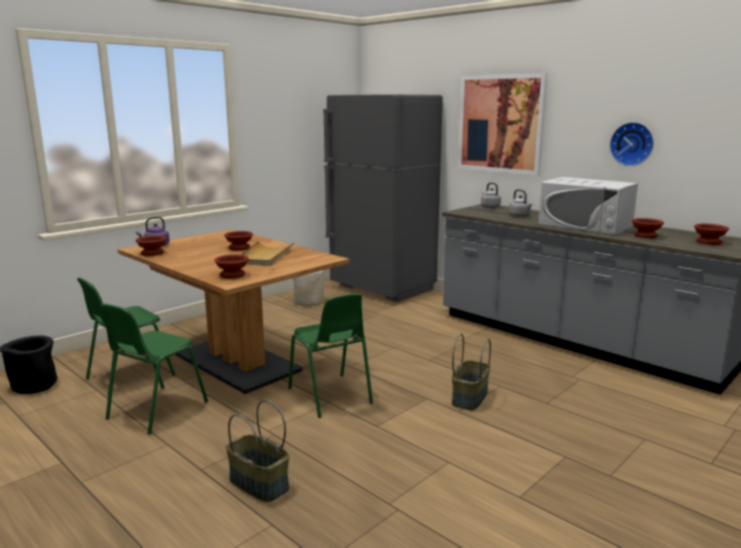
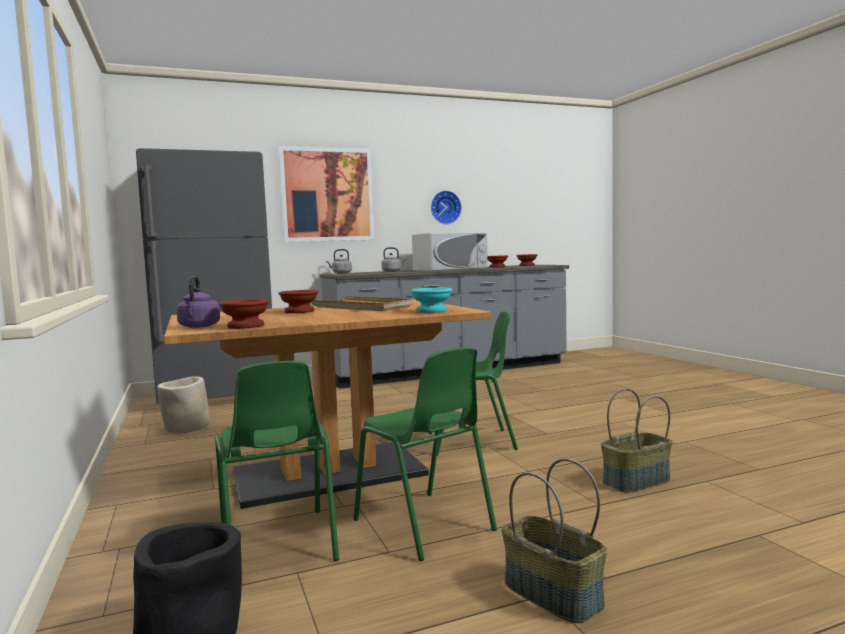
camera: 65 degrees left, 10 degrees down
brown bowl [214,254,249,279] -> turquoise bowl [410,288,452,313]
basket [452,334,491,410] -> basket moved to [502,458,607,623]

